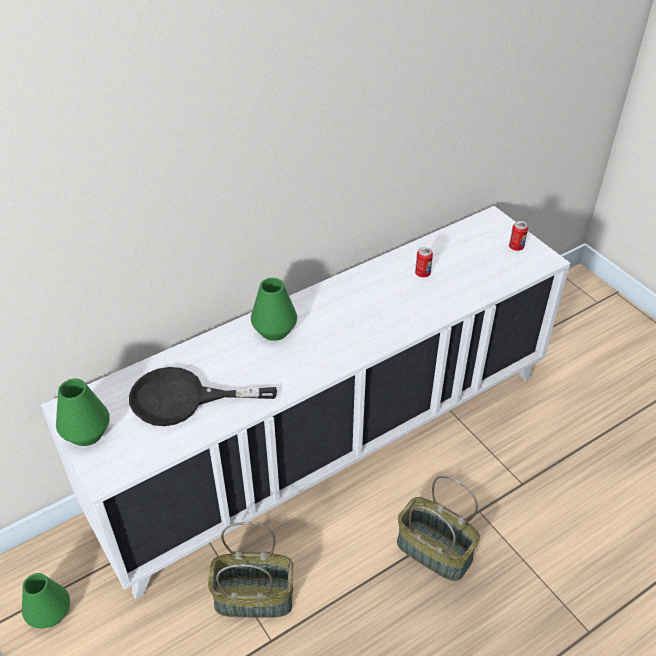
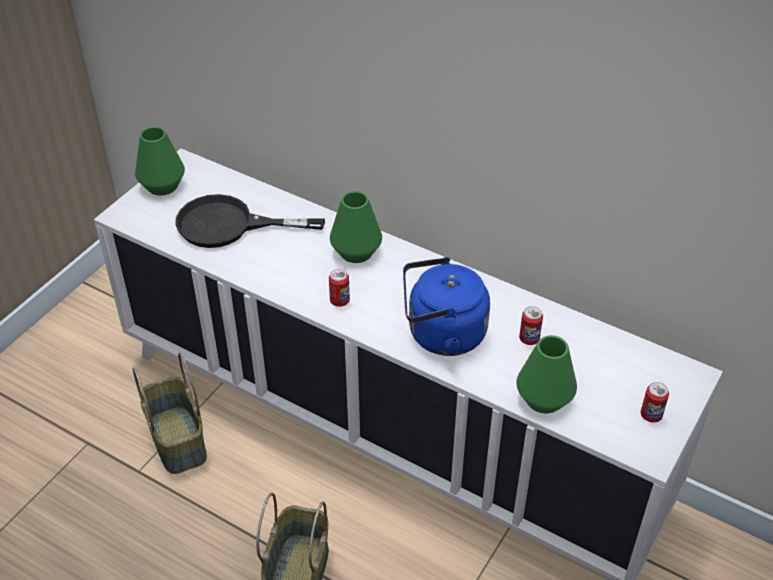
camera: 65 degrees right, 0 degrees up
green vase [22,573,70,628] -> green vase moved to [516,335,577,413]
black frying pan [129,367,277,426] -> black frying pan turned 60 degrees counterclockwise [175,194,325,248]
none -> can [329,269,350,307]
none -> blue kettle [403,257,490,356]

